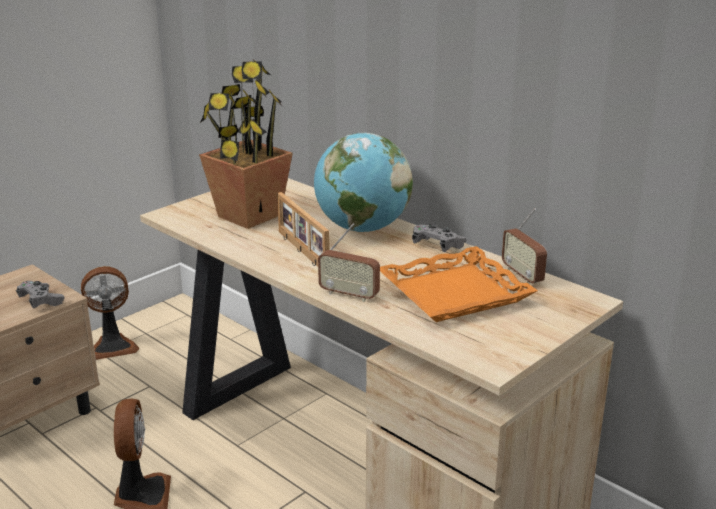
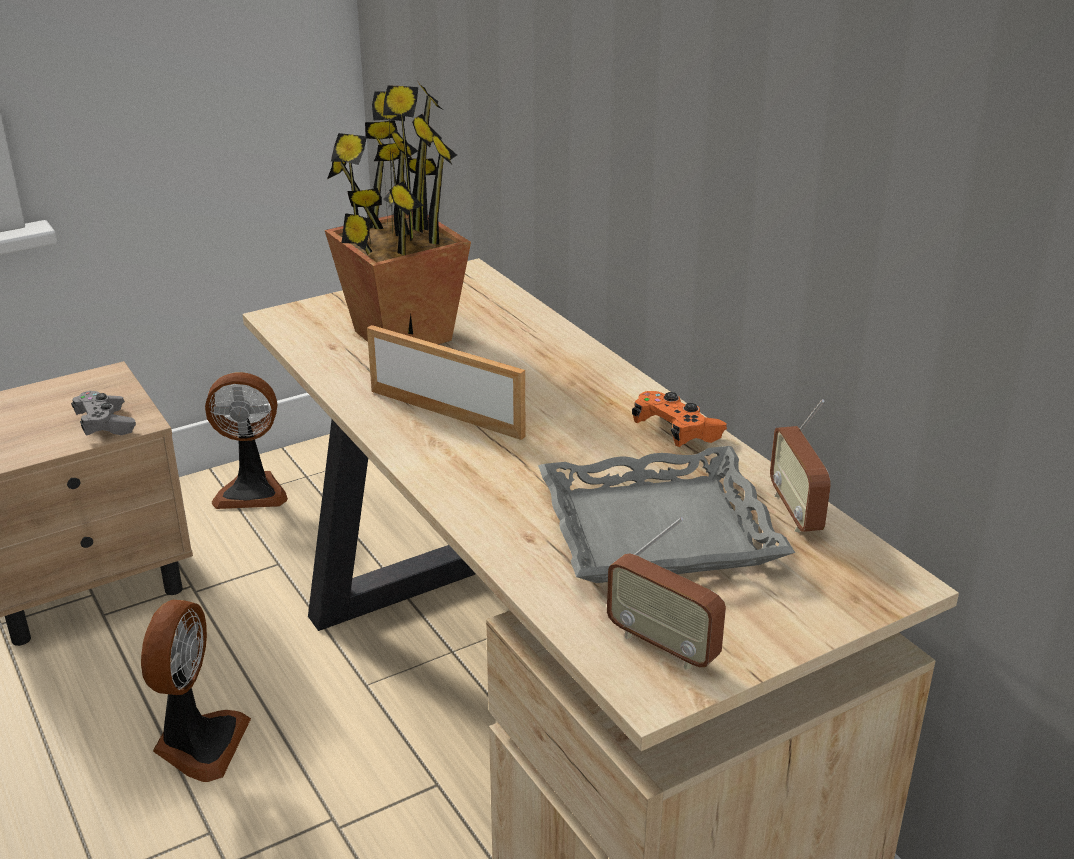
camera: 15 degrees right, 5 degrees up
picture frame [277,192,330,267] -> picture frame turned 135 degrees clockwise [367,325,526,440]
globe [314,133,413,232] -> none
radio [318,224,380,302] -> radio moved to [607,517,726,670]
orange tray [380,246,538,322] -> grey tray [538,446,795,583]
grey game controller [412,224,467,252] -> orange game controller [632,391,727,447]

